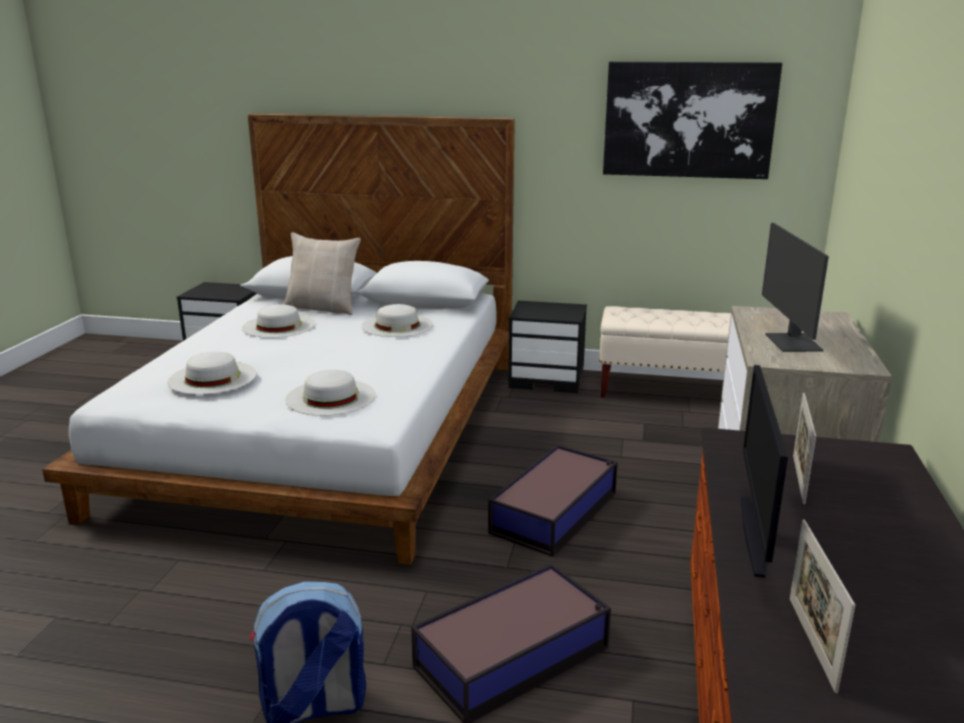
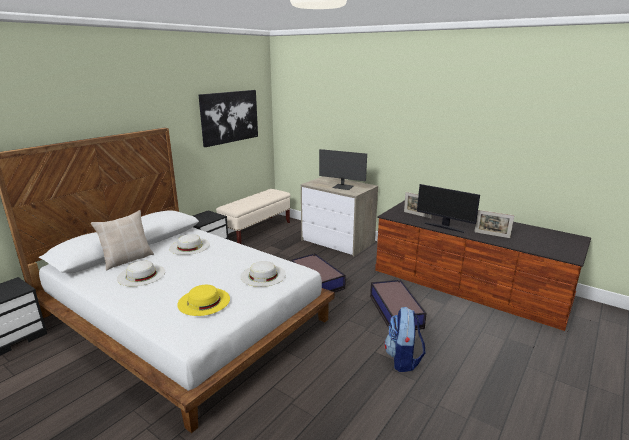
camera: 65 degrees left, 0 degrees up
white hat [168,352,257,394] -> yellow hat [177,285,230,316]

